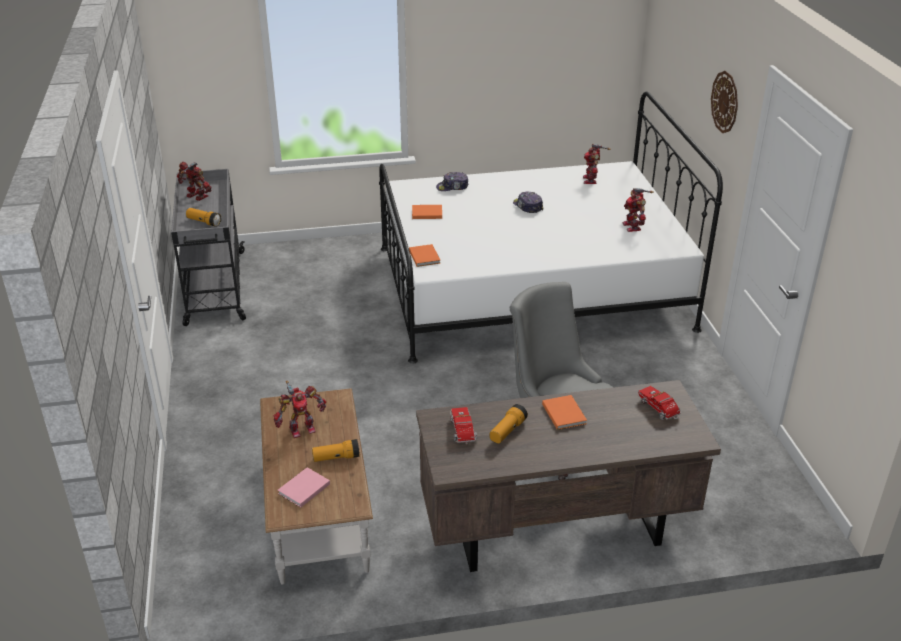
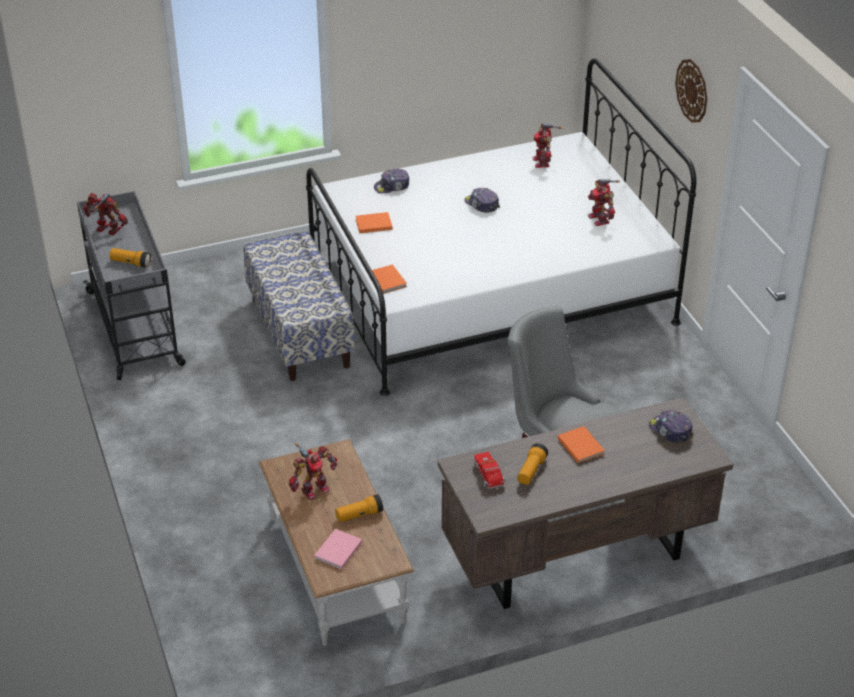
camera: 10 degrees left, 5 degrees up
toy truck [638,386,681,420] -> cap [649,410,694,443]
none -> bench [244,231,355,381]

